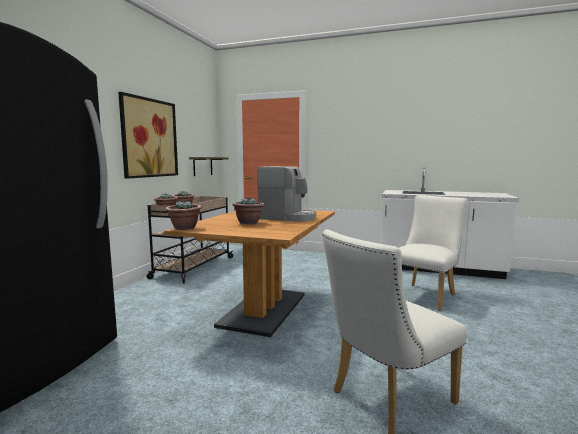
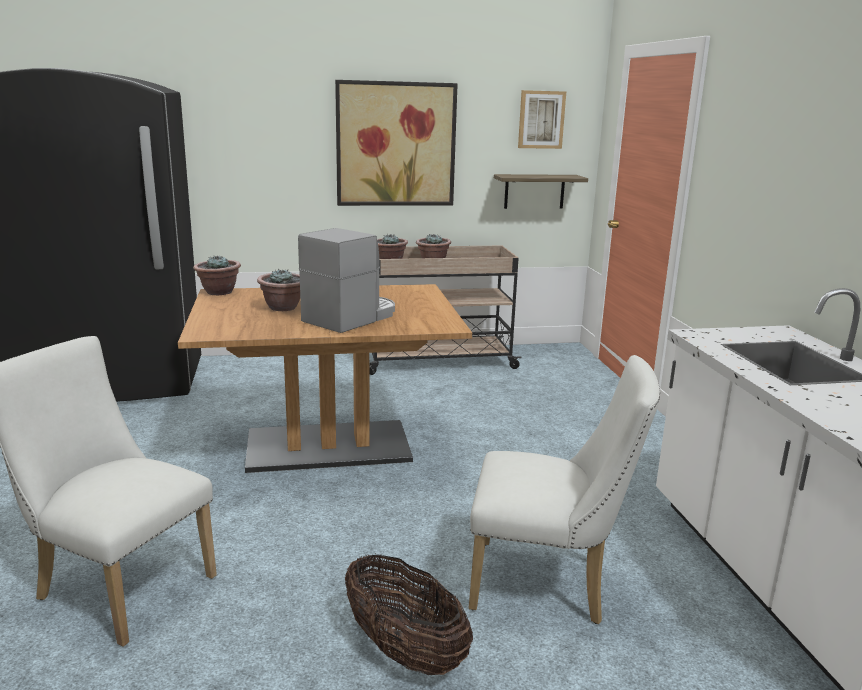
camera: 60 degrees right, 10 degrees up
coffee machine [257,166,316,222] -> coffee machine turned 135 degrees counterclockwise [298,228,395,333]
none -> basket [345,554,473,675]
none -> picture [518,90,566,149]

